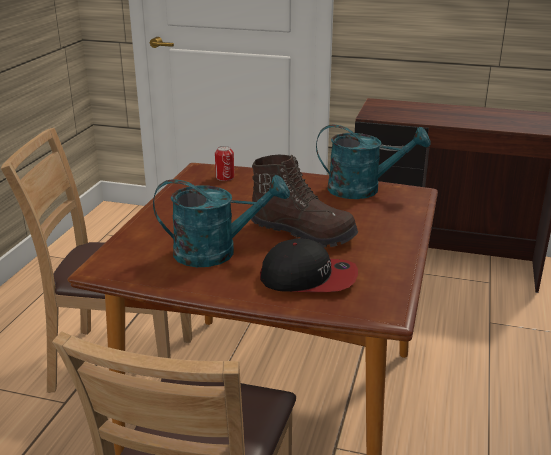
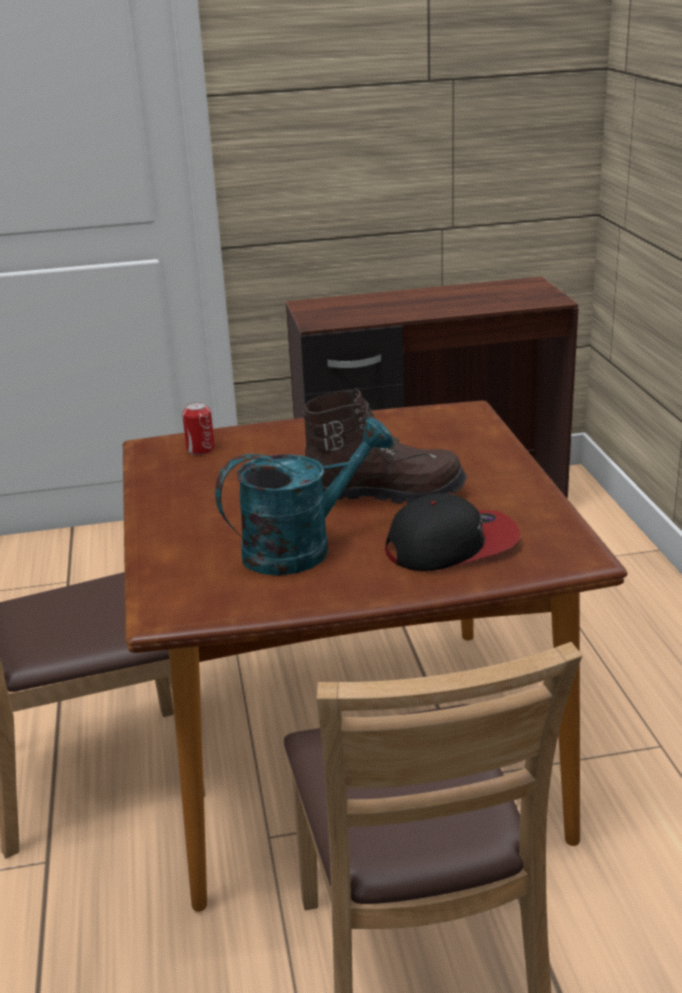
camera: 25 degrees left, 0 degrees up
turquoise watering can [316,125,431,199] -> none

